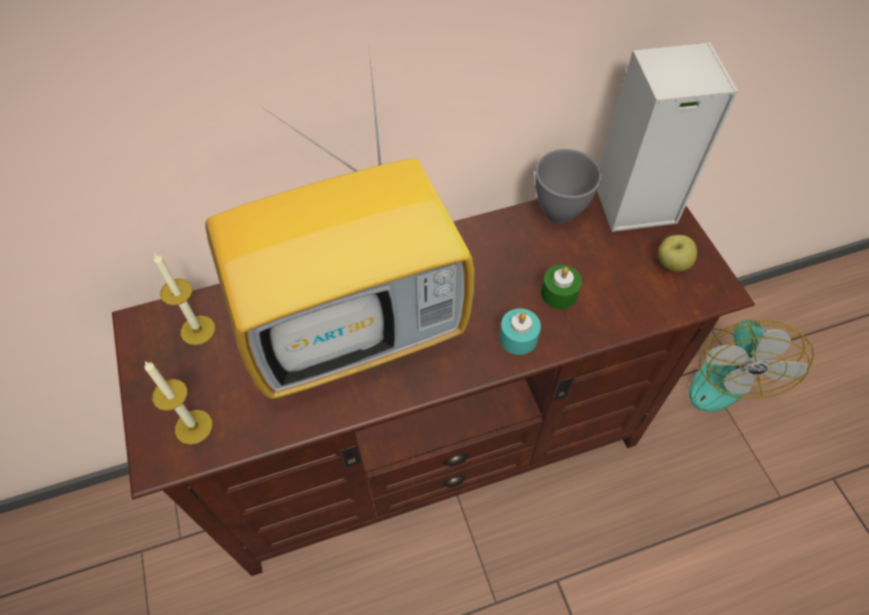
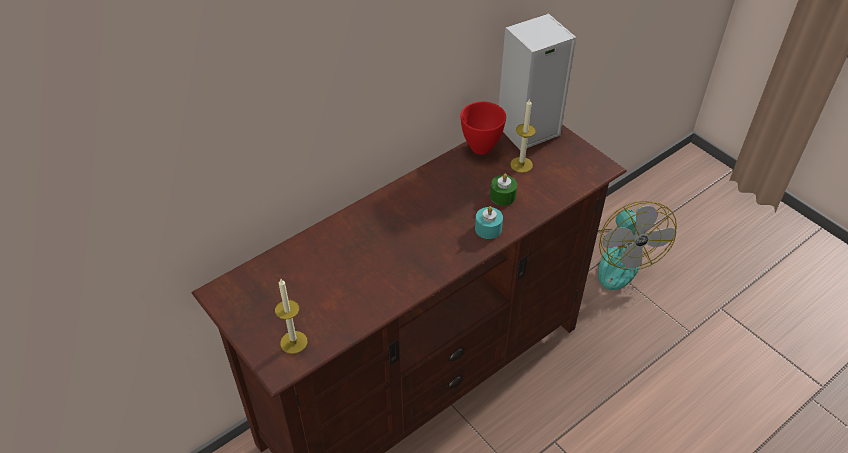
camera: 20 degrees left, 10 degrees down
candle [154,254,215,345] -> candle moved to [510,98,536,173]
television [205,49,474,399] -> none
grey bowl [535,149,602,224] -> red bowl [460,101,506,155]
apple [658,235,697,272] -> none

